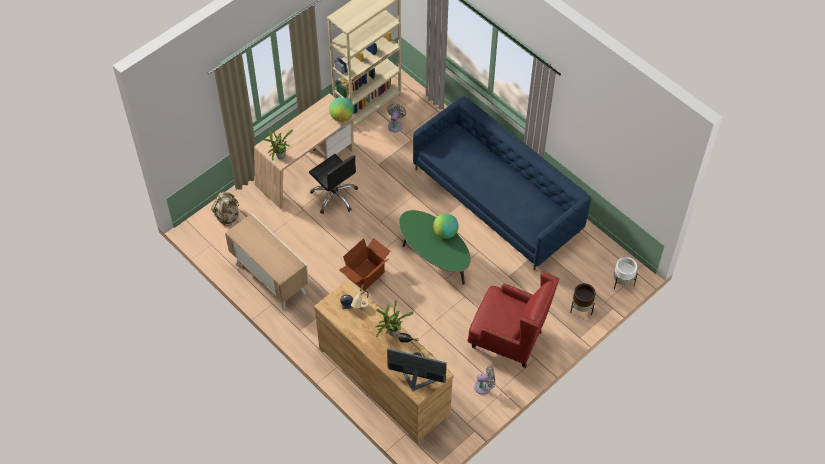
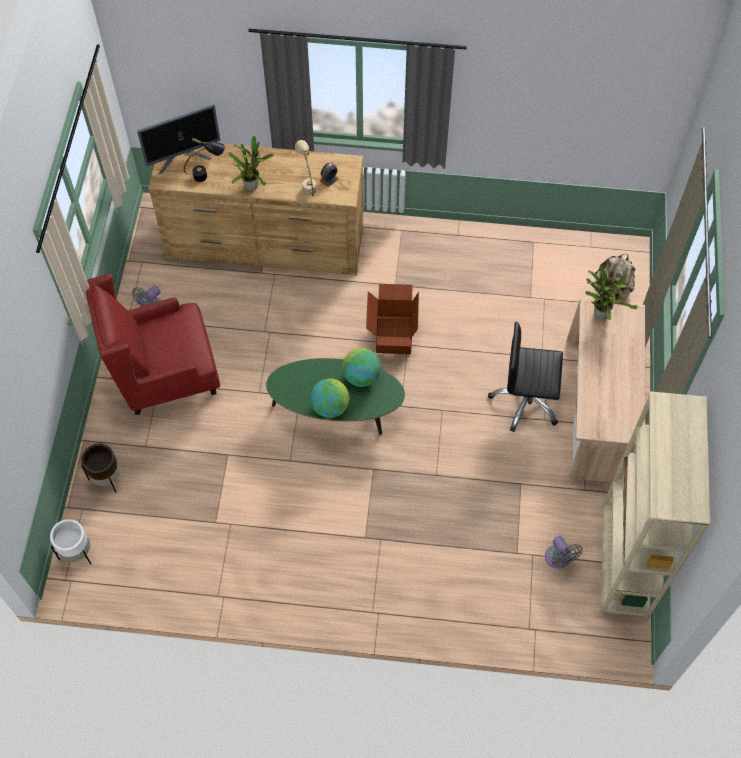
camera: 140 degrees right, 5 degrees up
cabinet [225,214,309,311] -> none
globe [329,97,354,122] -> globe moved to [342,348,381,387]
blue sofa [413,96,591,270] -> none

